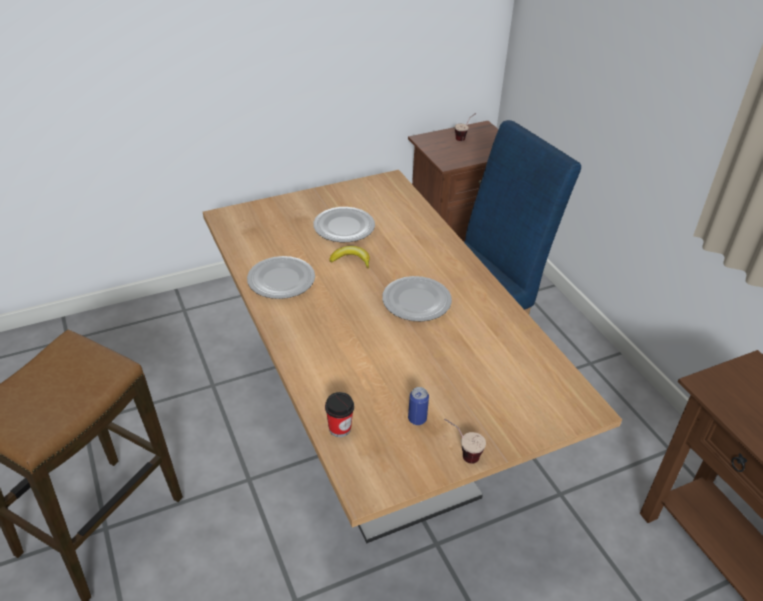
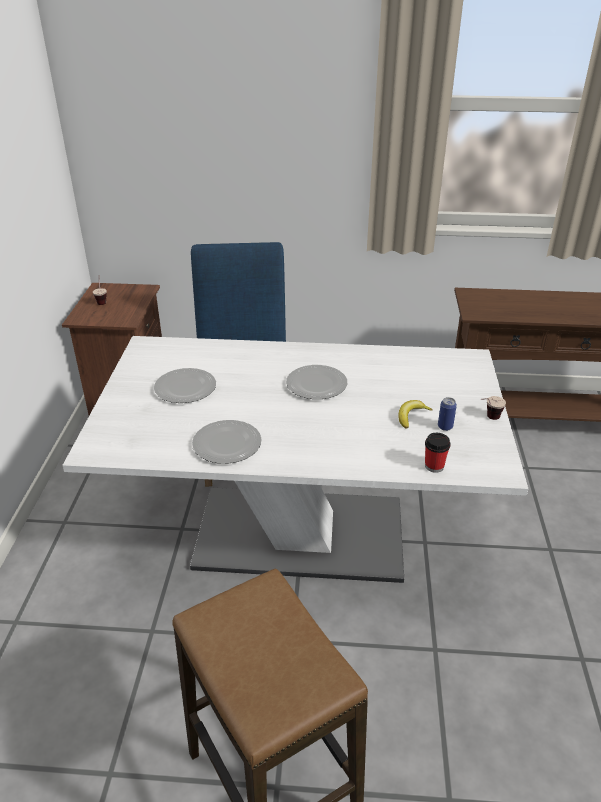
camera: 60 degrees left, 5 degrees down
brown dining table [203,170,622,543] -> white dining table [62,336,528,583]
banana [329,246,370,269] -> banana moved to [398,400,433,429]

